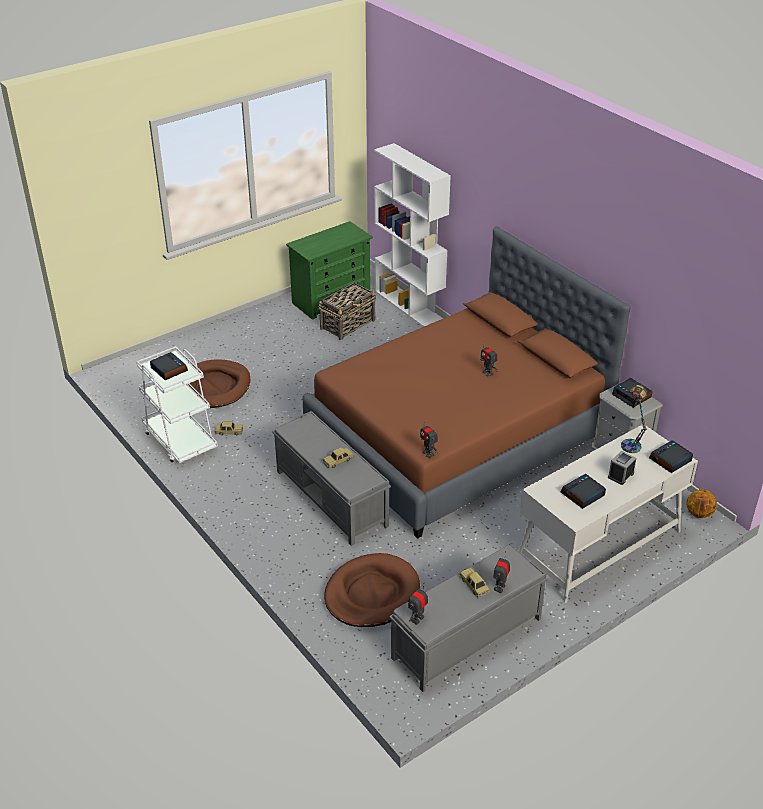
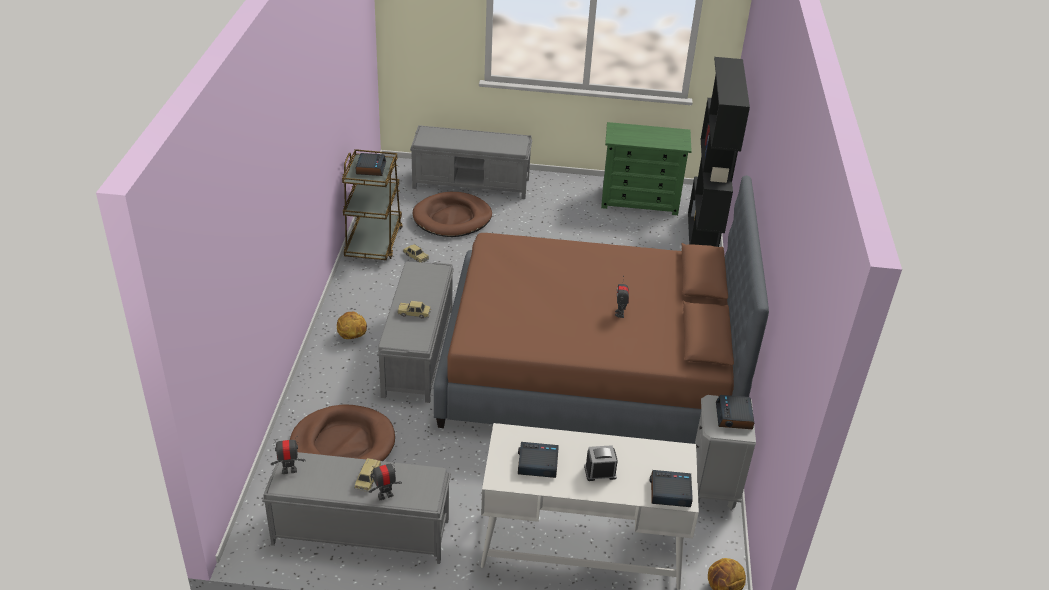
camera: 40 degrees right, 0 degrees up
white cart [136,346,218,463] -> brown cart [342,149,403,260]
basket [318,282,376,340] -> none
white bookcase [374,143,451,327] -> black bookcase [688,57,750,247]
toy robot [420,419,438,457] -> none
table lamp [621,385,647,453] -> none
none -> basketball [337,312,367,339]
none -> grey bench [410,125,532,199]

